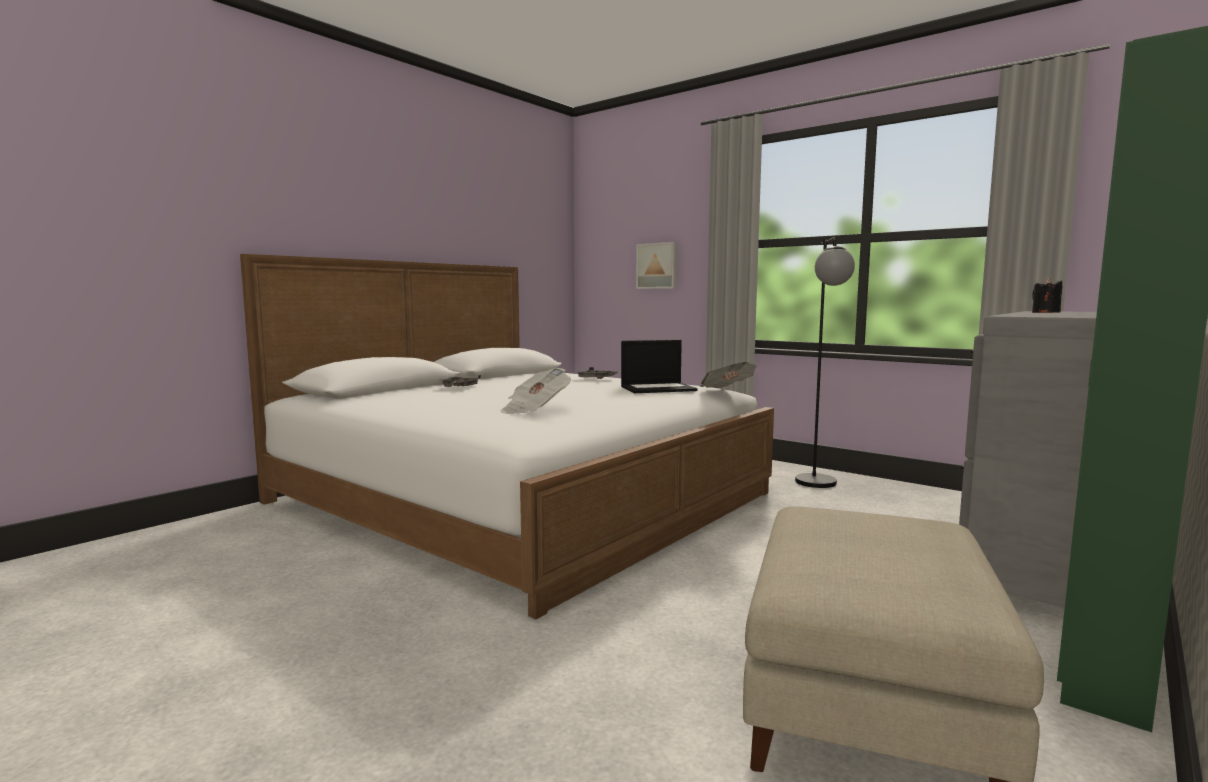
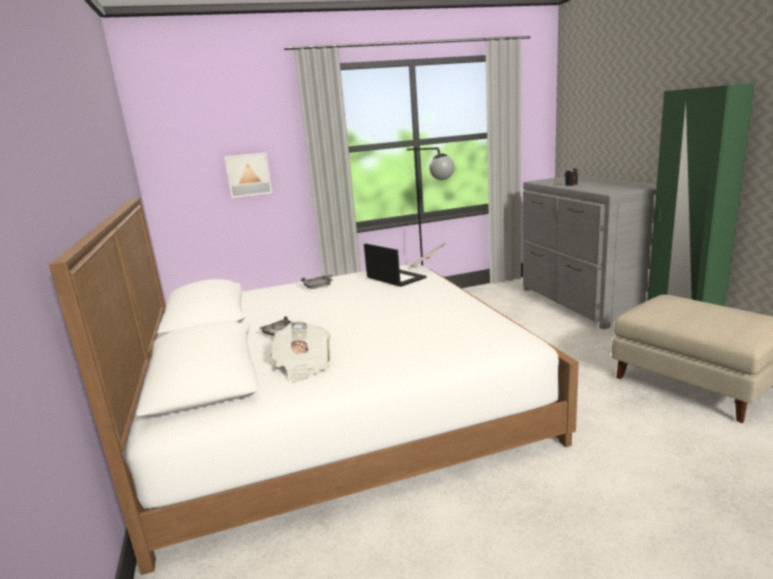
camera: 55 degrees left, 10 degrees up
newspaper [501,368,571,414] -> newspaper moved to [270,321,331,382]
laptop [621,340,698,393] -> laptop turned 60 degrees counterclockwise [364,243,427,287]

